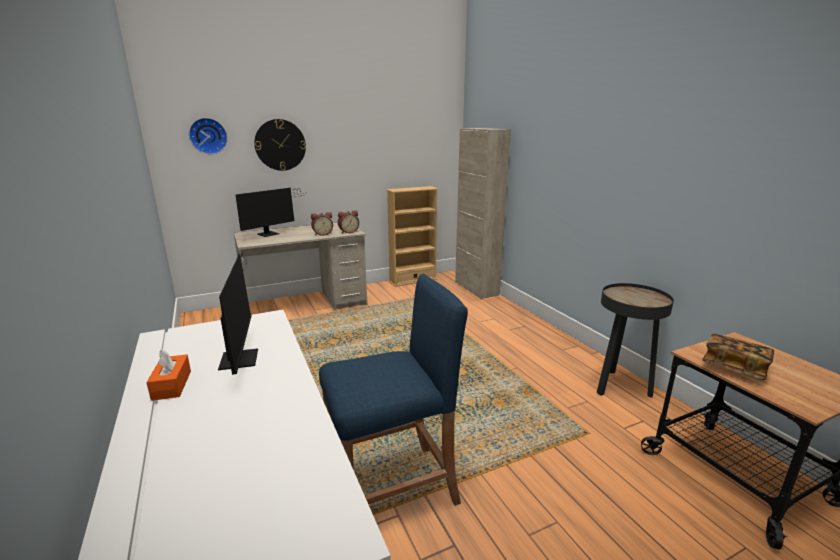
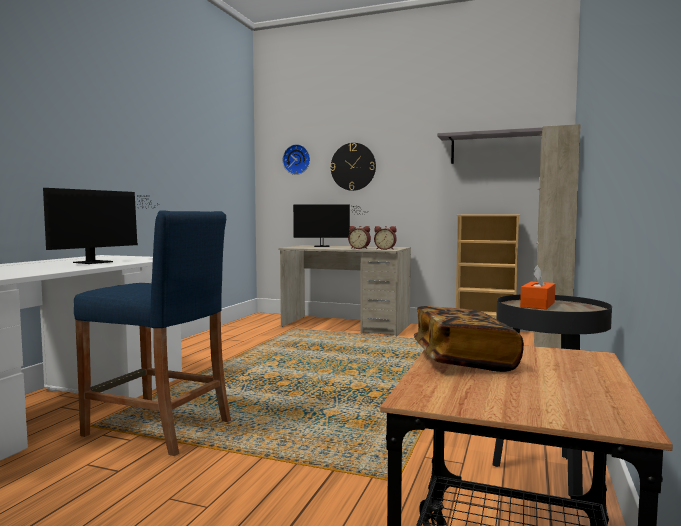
camera: 45 degrees right, 15 degrees down
orange tissue box [146,349,191,401] -> orange tissue box moved to [520,265,555,310]
none -> grey shelf [437,127,543,164]

